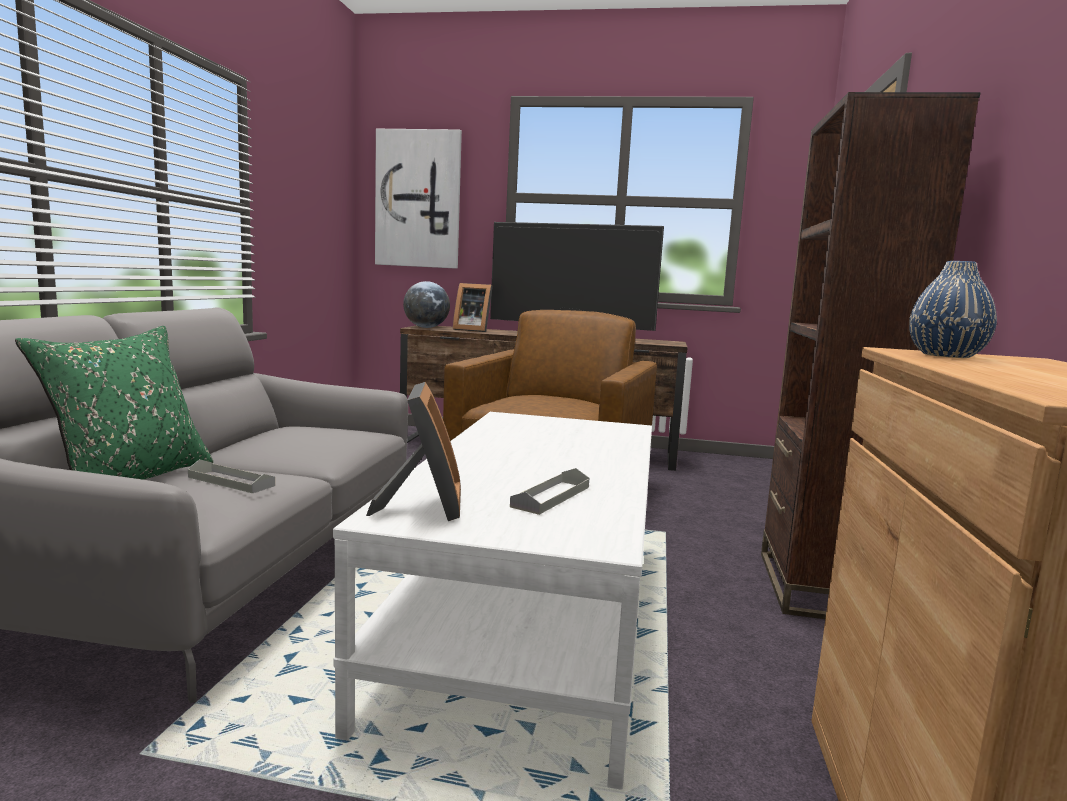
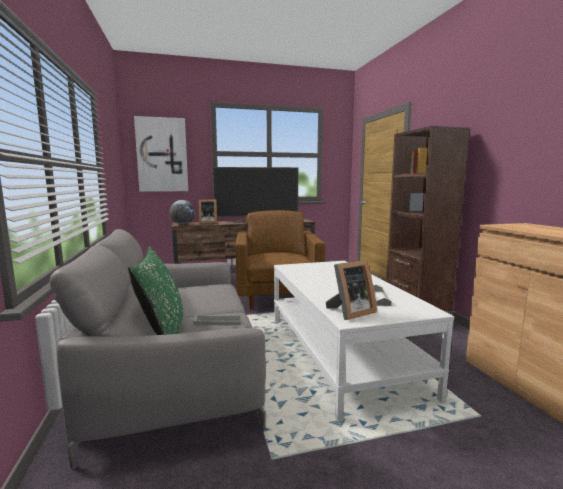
camera: 25 degrees left, 0 degrees up
picture frame [366,382,461,521] -> picture frame turned 90 degrees clockwise [326,260,377,320]
blue vase [909,261,997,358] -> none

